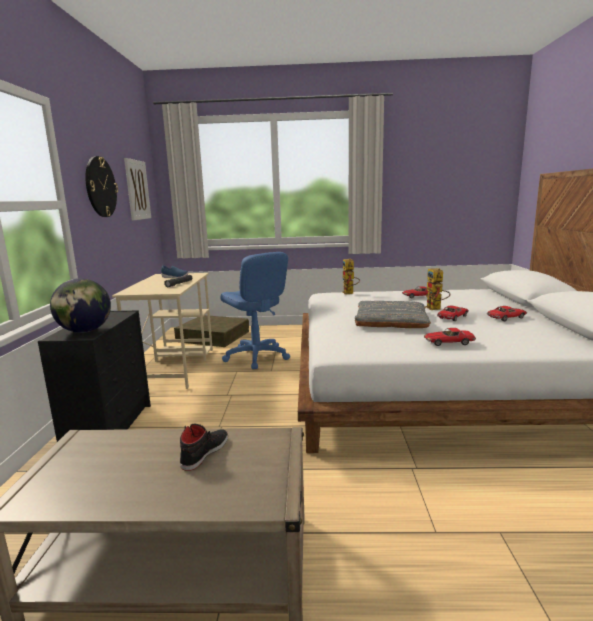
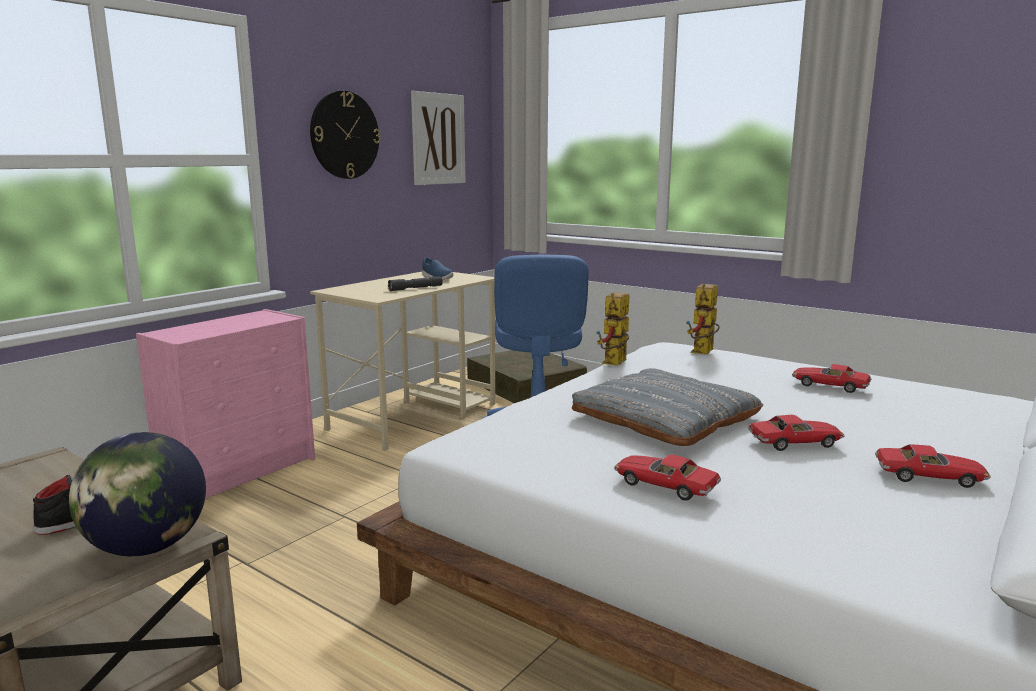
camera: 35 degrees right, 0 degrees up
black dresser [38,310,151,442] -> pink dresser [136,309,315,499]
globe [50,278,111,333] -> globe moved to [69,432,206,556]
toy robot [425,268,450,310] -> toy robot moved to [597,292,629,365]

